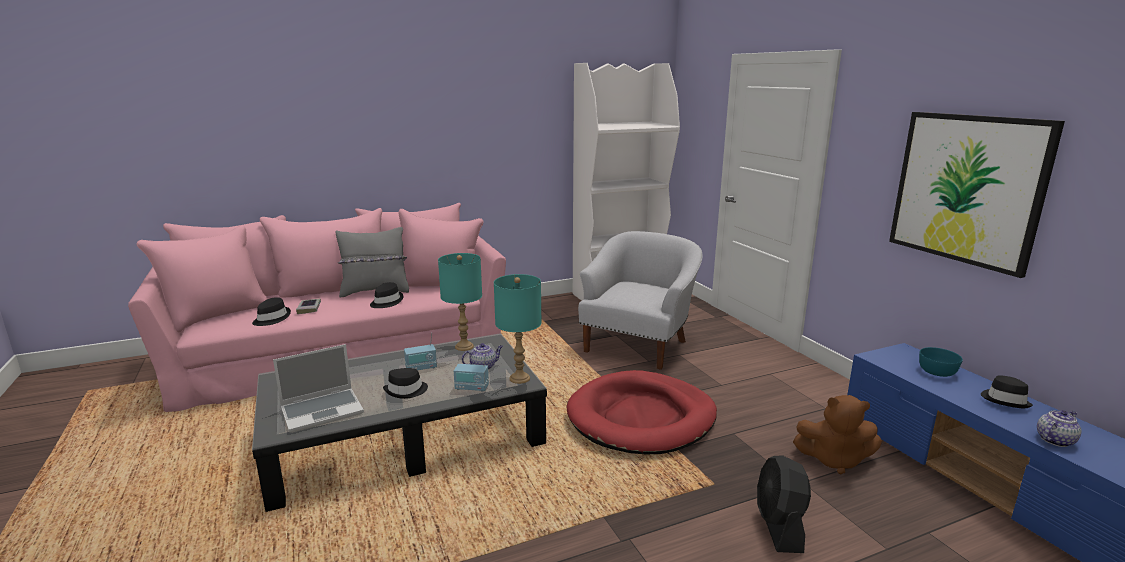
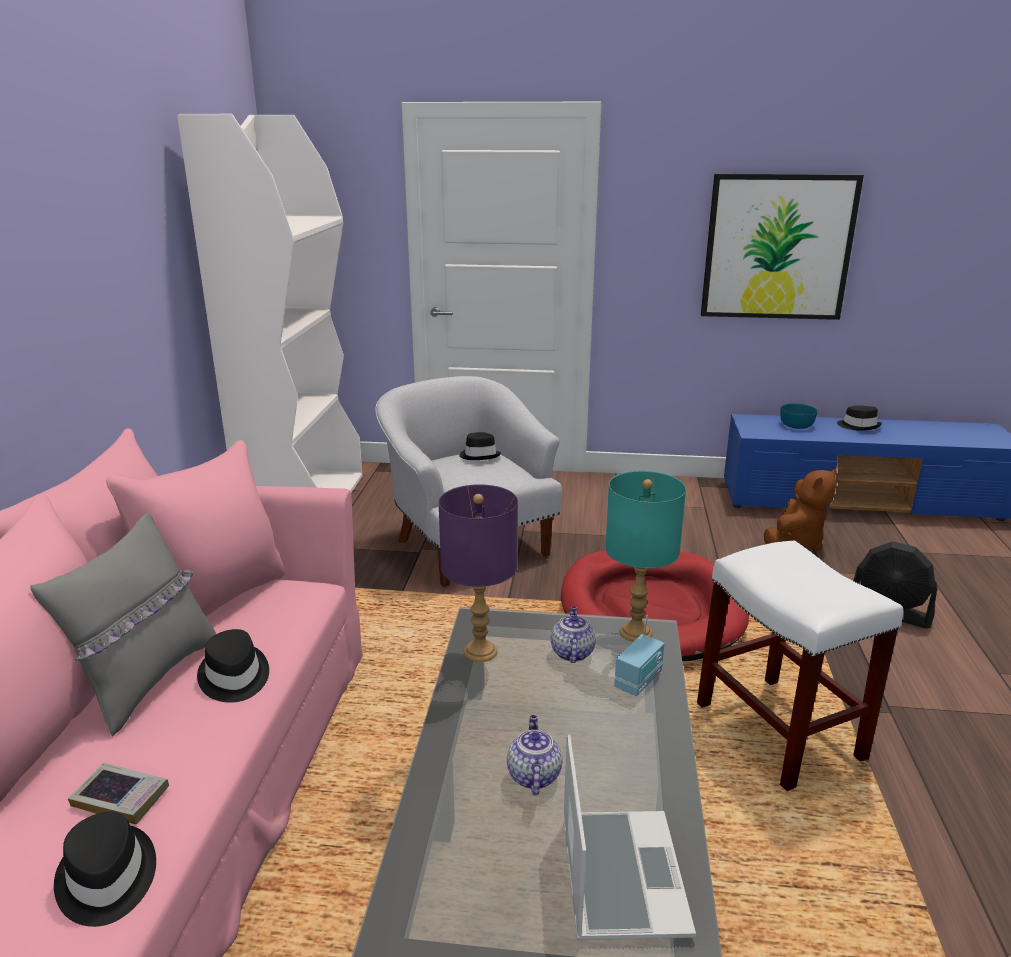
camera: 60 degrees left, 5 degrees up
black hat [383,368,428,399] -> black hat moved to [459,432,501,460]
radio [404,333,437,370] -> none
turquoise table lamp [438,253,482,351] -> purple table lamp [438,484,518,662]
teapot [1037,410,1082,447] -> teapot moved to [507,715,562,795]
none -> white stool [697,540,903,791]

